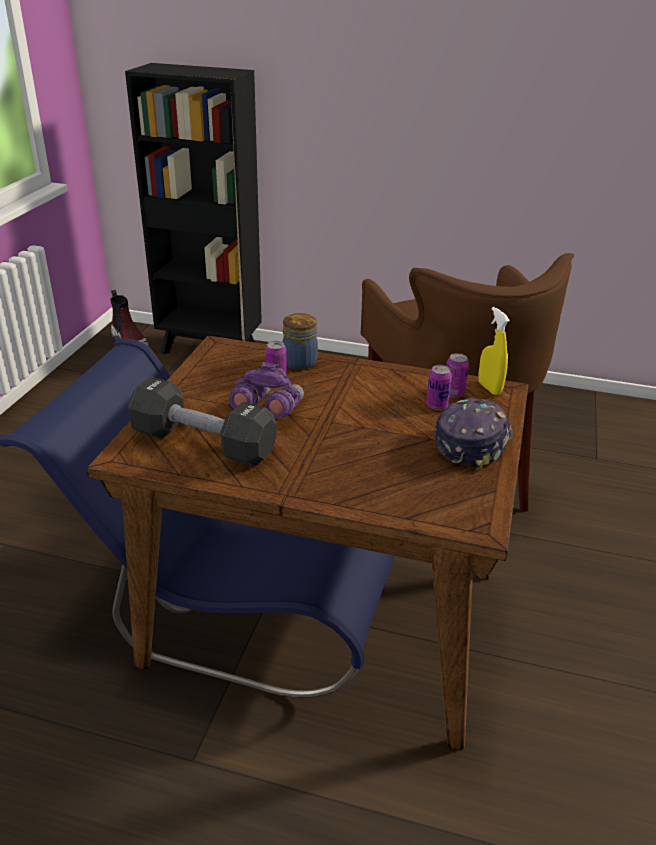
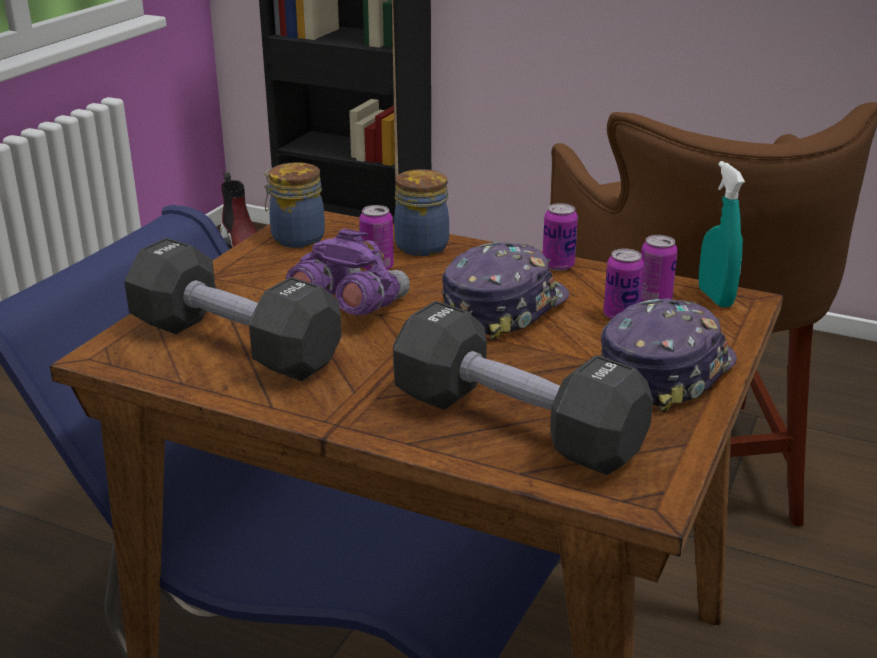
camera: 10 degrees right, 5 degrees down
yellow spray bottle [478,307,510,395] -> turquoise spray bottle [699,161,745,308]
none -> jar [264,162,325,248]
none -> black dumbbell [393,301,653,475]
none -> cap [442,242,569,341]
none -> can [543,203,578,271]

